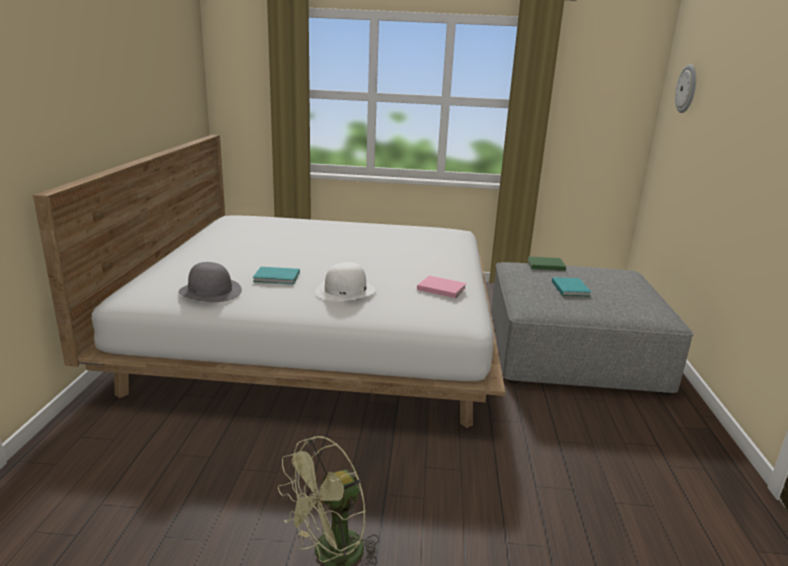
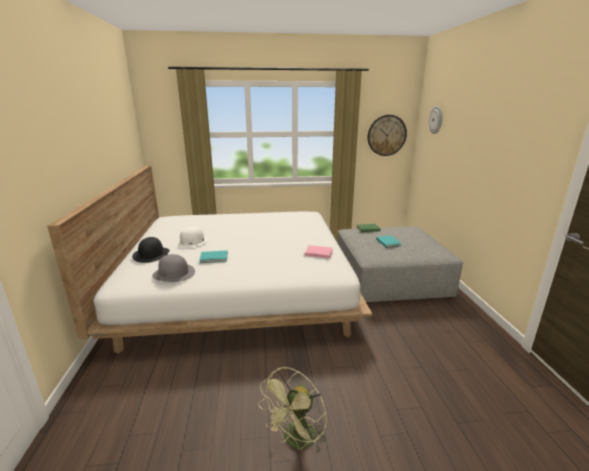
camera: 10 degrees left, 0 degrees up
white hat [315,262,376,301] -> white hat moved to [175,226,210,249]
none -> black hat [132,237,170,263]
none -> wall clock [368,115,407,156]

